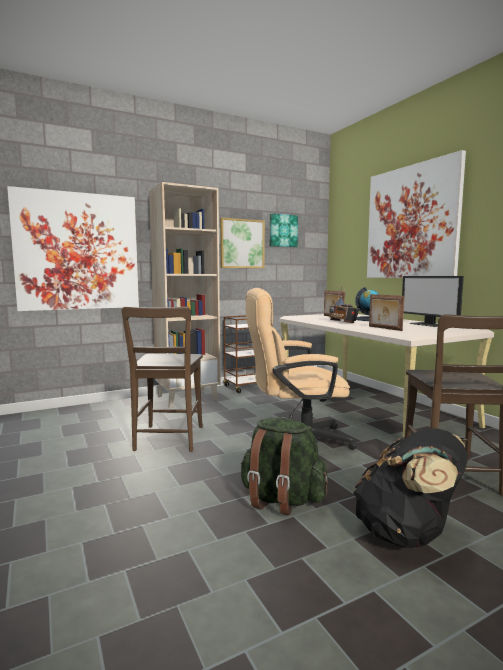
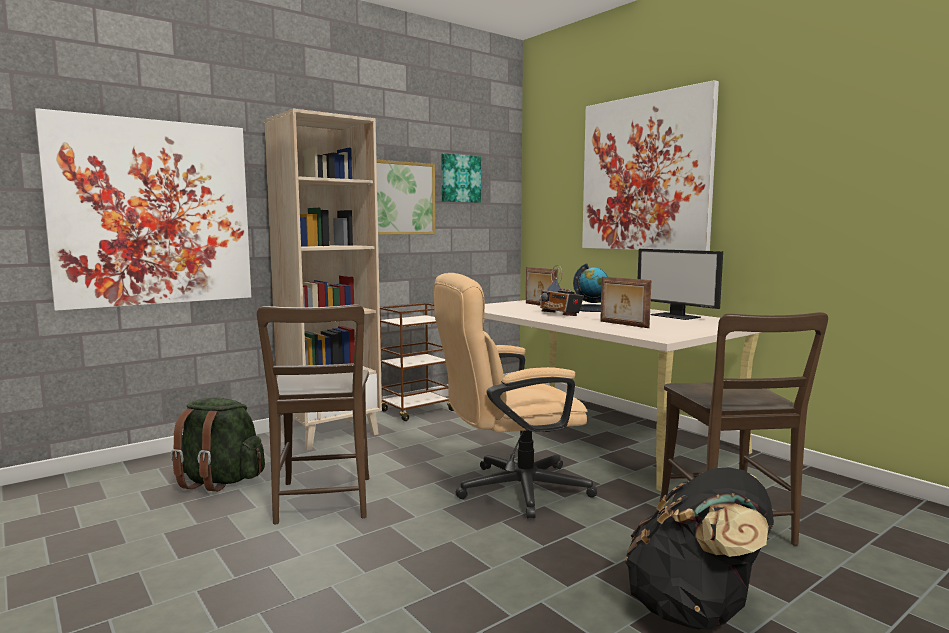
camera: 10 degrees left, 0 degrees up
green backpack [241,418,328,515] -> green backpack moved to [170,397,265,491]

